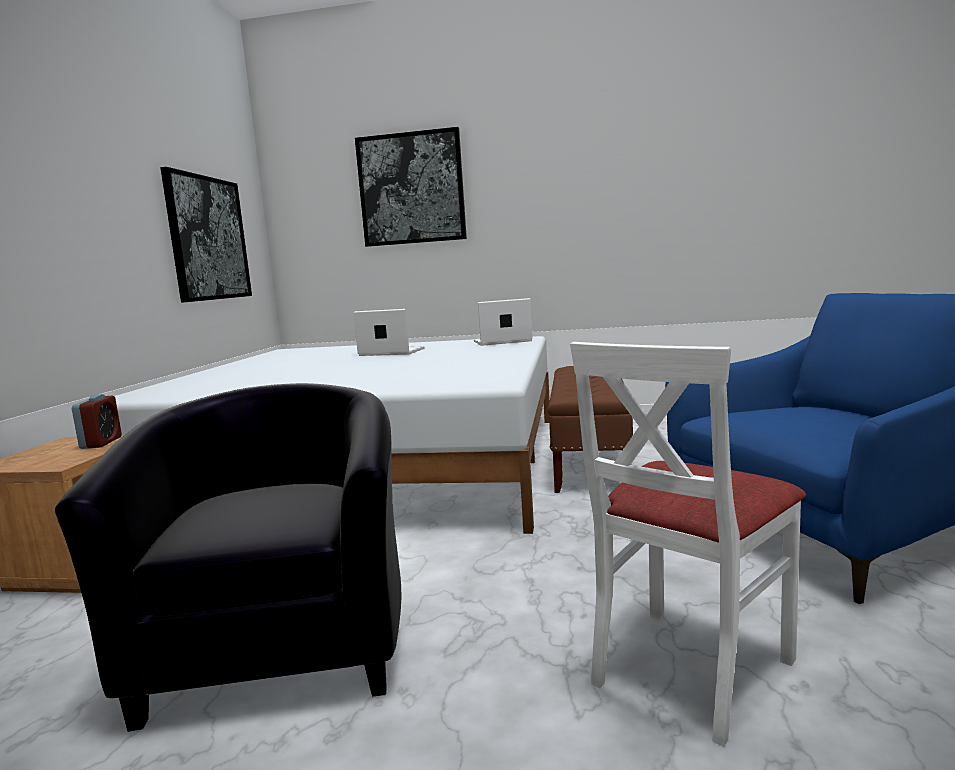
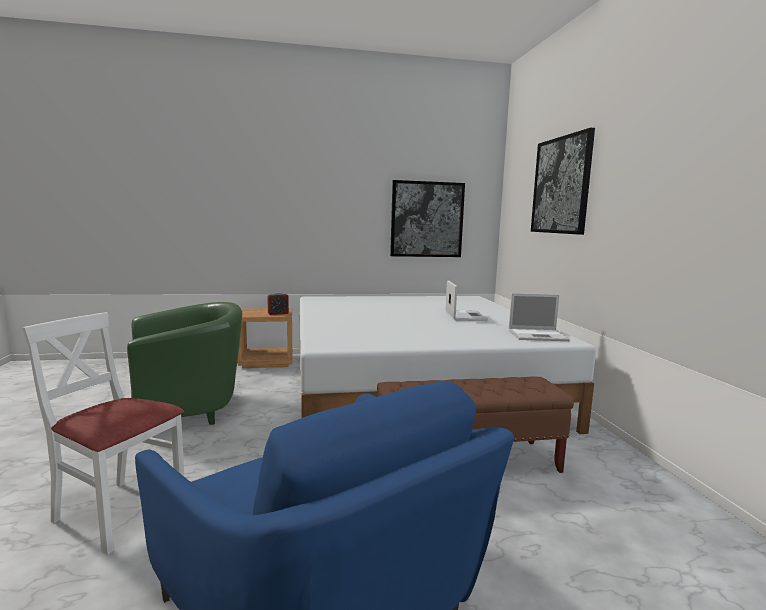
camera: 70 degrees right, 0 degrees up
black armchair [55,383,402,732] -> green armchair [127,302,242,425]
laptop [474,298,533,346] -> laptop turned 120 degrees clockwise [509,293,570,341]

